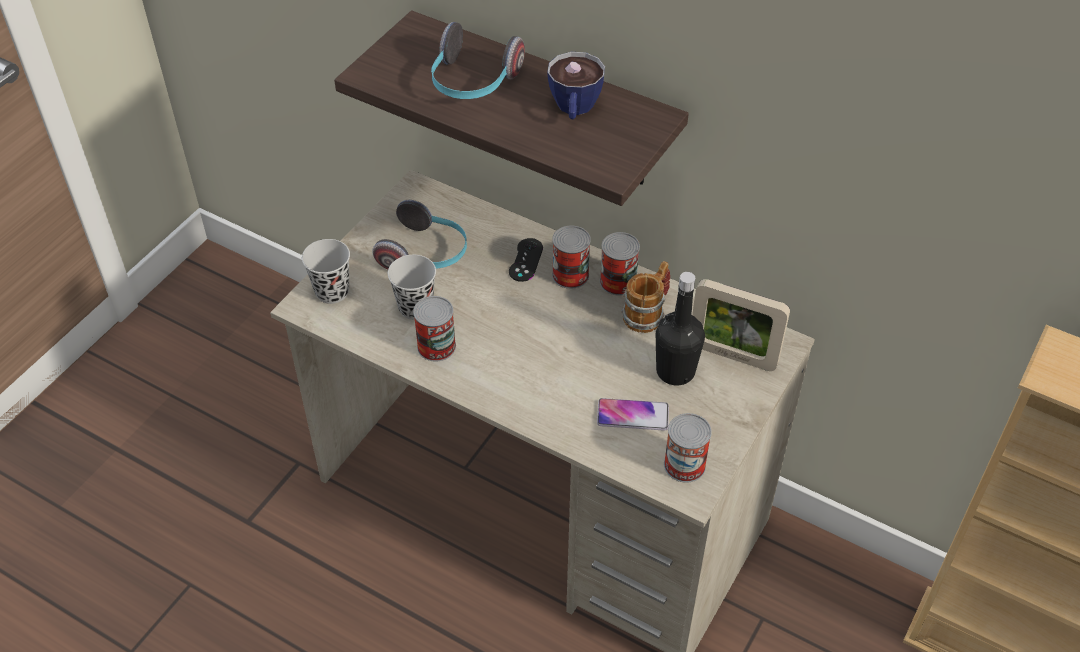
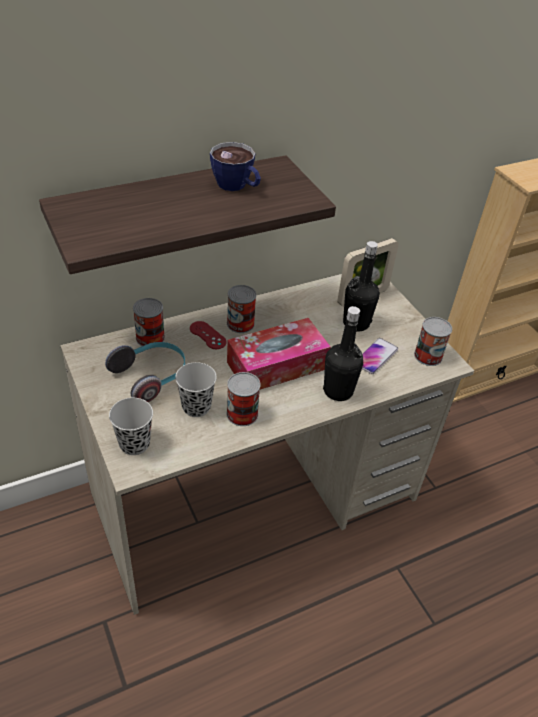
camera: 60 degrees left, 5 degrees down
headphones [431,22,525,99] -> none
black game controller [509,238,543,282] -> red game controller [190,321,226,349]
can [600,232,640,296] -> can moved to [133,298,165,346]
mug [621,261,670,333] -> none
none -> tissue box [227,318,331,390]
none -> black bottle [323,306,363,401]

